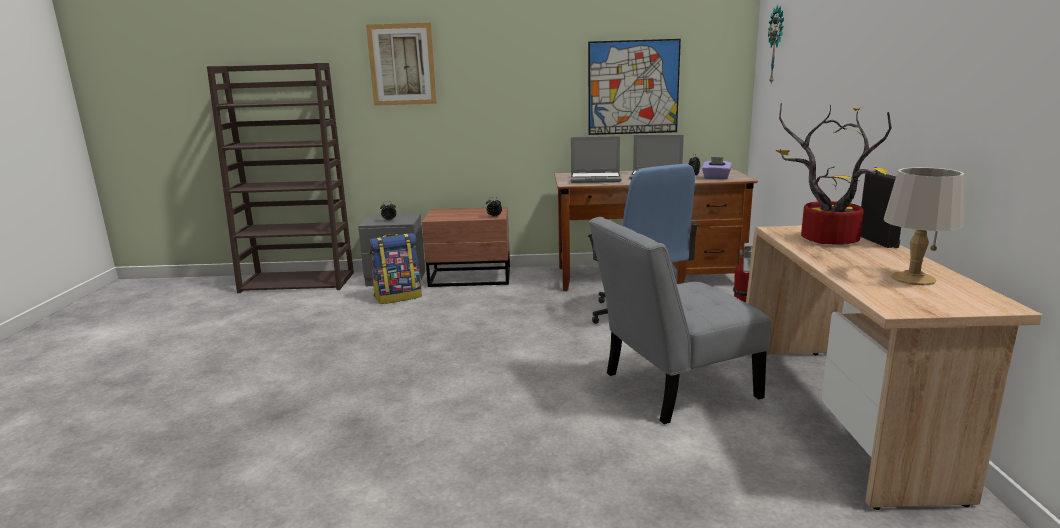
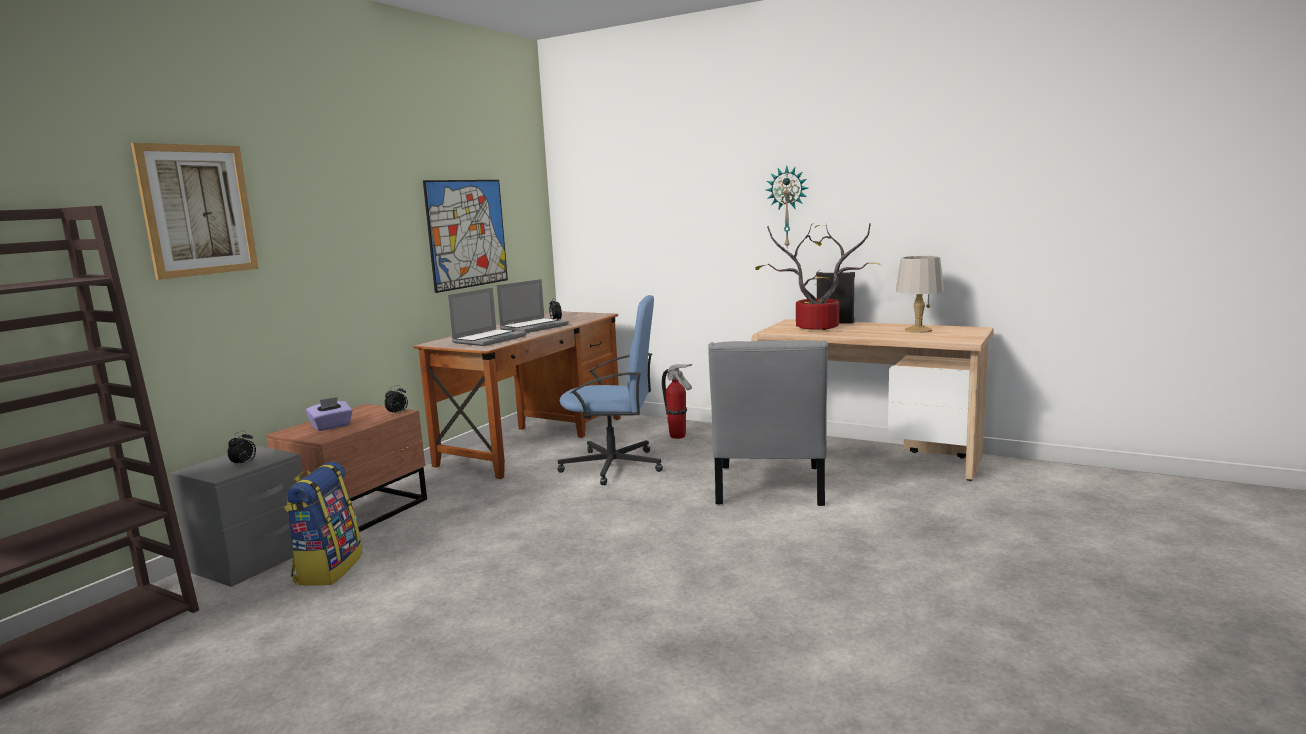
camera: 60 degrees left, 5 degrees down
purple tissue box [702,157,732,179] -> purple tissue box moved to [306,397,353,431]
wall clock [768,5,784,83] -> wall clock moved to [766,166,808,248]

